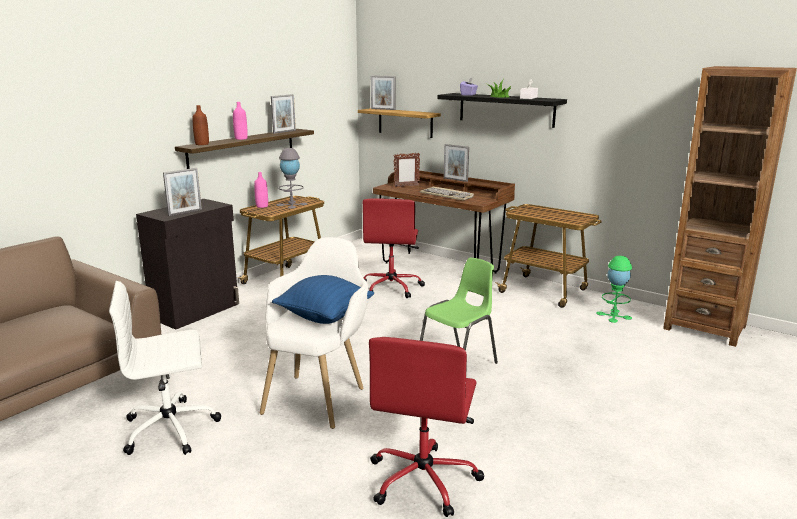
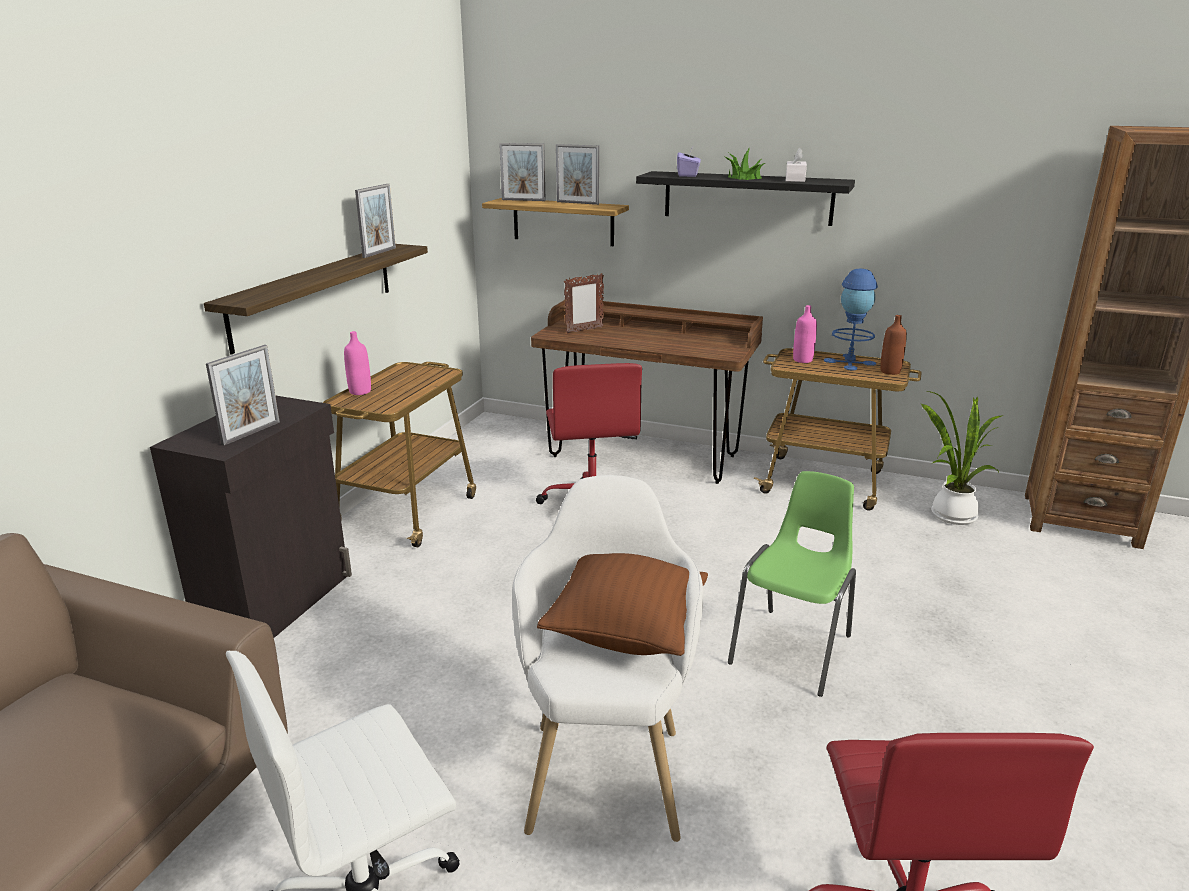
camera: 15 degrees left, 5 degrees up
brown bottle [192,105,209,145] -> brown bottle moved to [880,315,907,375]
pink bottle [233,102,248,140] -> pink bottle moved to [793,305,817,363]
blue pillow [272,275,374,324] -> brown pillow [537,553,708,656]
grey table lamp [276,148,307,209] -> none
keyboard [420,186,474,201] -> none
picture frame [444,144,469,182] -> picture frame moved to [556,144,599,205]
green table lamp [596,256,632,323] -> potted plant [921,391,1003,525]
none -> blue table lamp [824,268,878,371]

